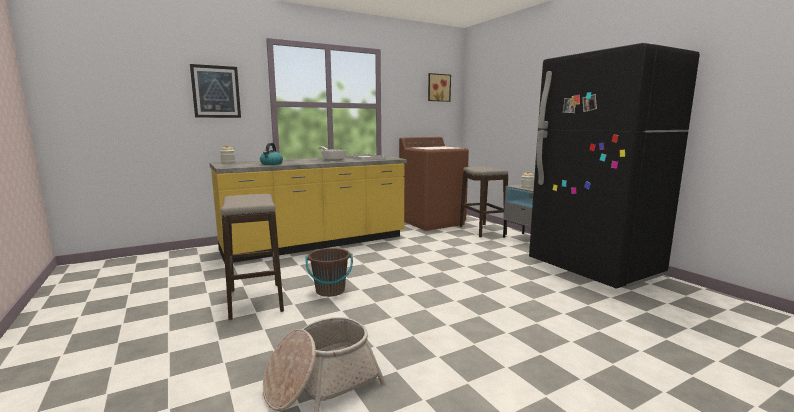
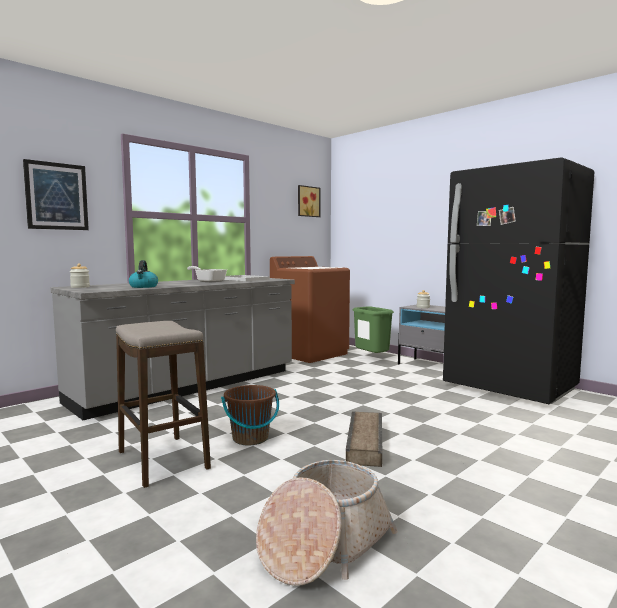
camera: 15 degrees left, 5 degrees down
yellow counter [209,155,407,263] -> grey counter [50,278,295,420]
stool [460,166,508,238] -> green trash can [352,306,394,353]
none -> crate [346,411,382,467]

